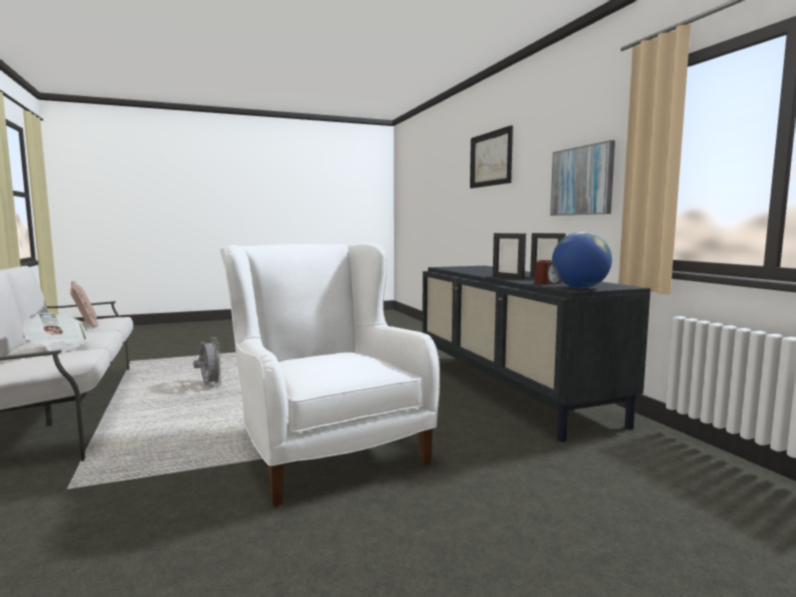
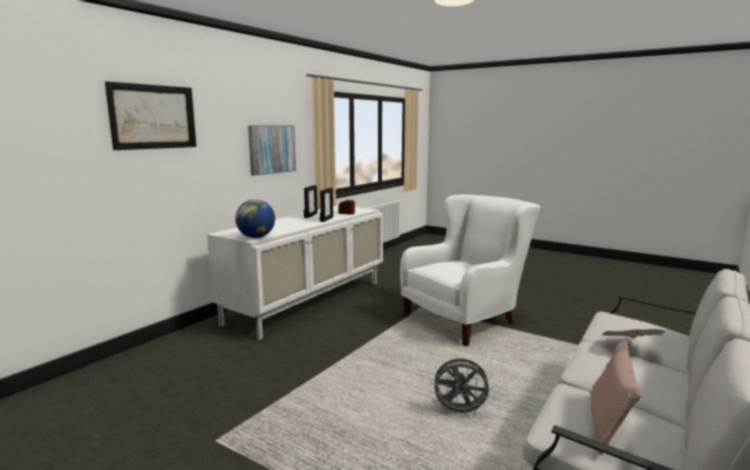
camera: 125 degrees left, 5 degrees up
grey fan [193,337,223,386] -> grey fan turned 105 degrees counterclockwise [431,358,493,417]
white armchair [220,243,440,507] -> white armchair turned 150 degrees counterclockwise [400,195,541,346]
black cabinet [422,266,651,442] -> white cabinet [207,205,383,340]
globe [552,232,612,288] -> globe moved to [235,199,275,238]

